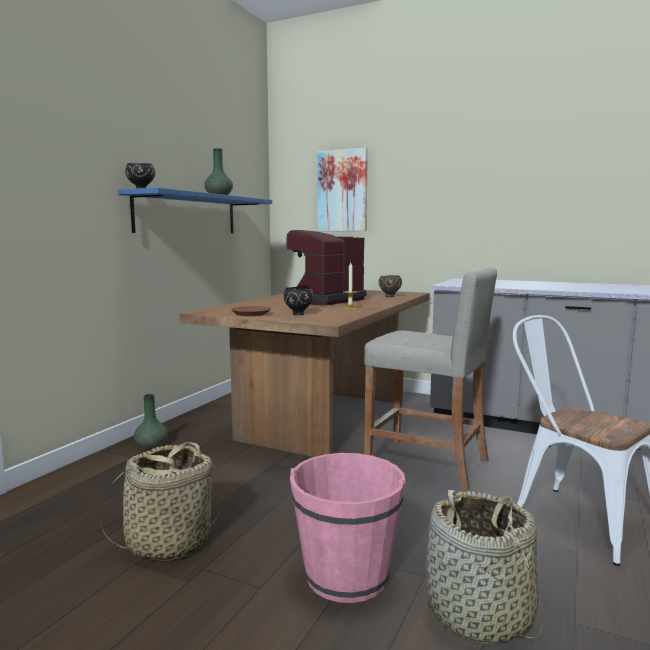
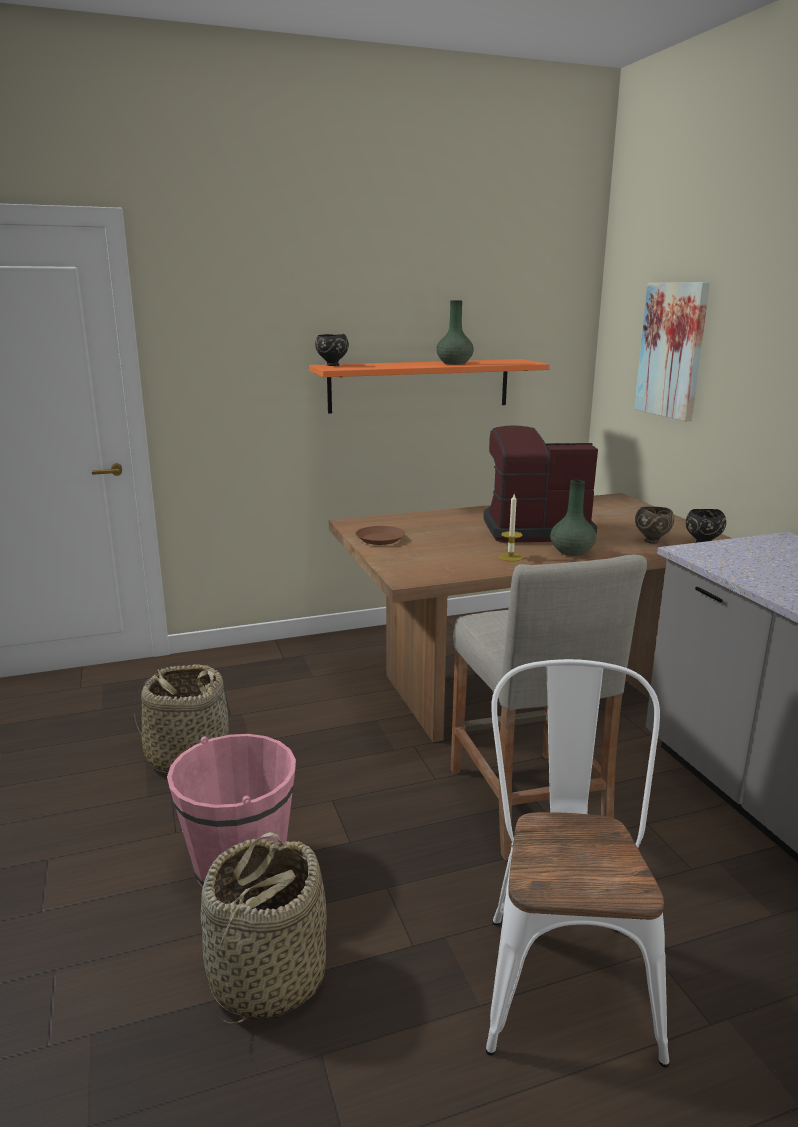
camera: 45 degrees right, 10 degrees up
blue shelf [118,188,272,233] -> orange shelf [309,359,550,414]
green vase [134,394,168,449] -> green vase moved to [550,480,596,556]
black bowl [283,286,313,315] -> black bowl moved to [686,509,726,543]

